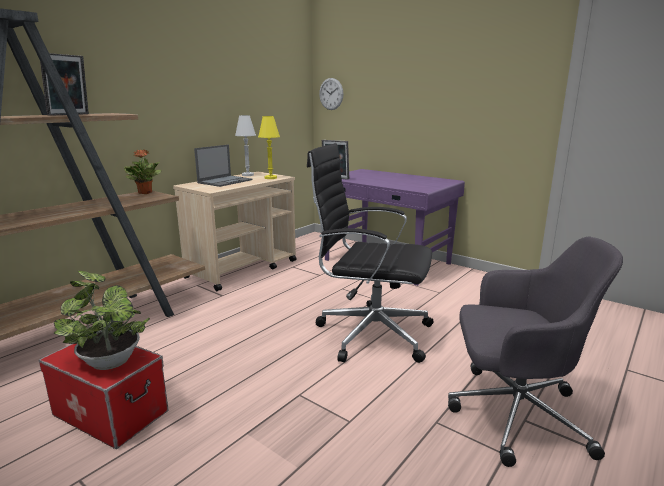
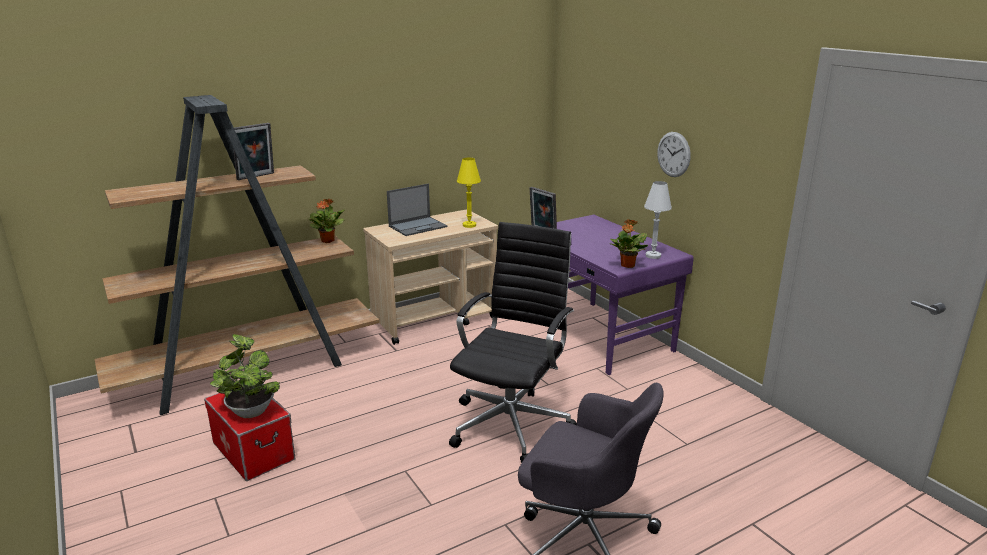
camera: 20 degrees right, 5 degrees up
white table lamp [235,115,256,176] -> white table lamp moved to [644,181,672,259]
black office chair [307,143,433,363] -> black office chair turned 75 degrees clockwise [449,222,577,463]
wall clock [319,78,343,110] -> wall clock moved to [657,132,691,177]
none -> potted plant [610,219,648,268]

